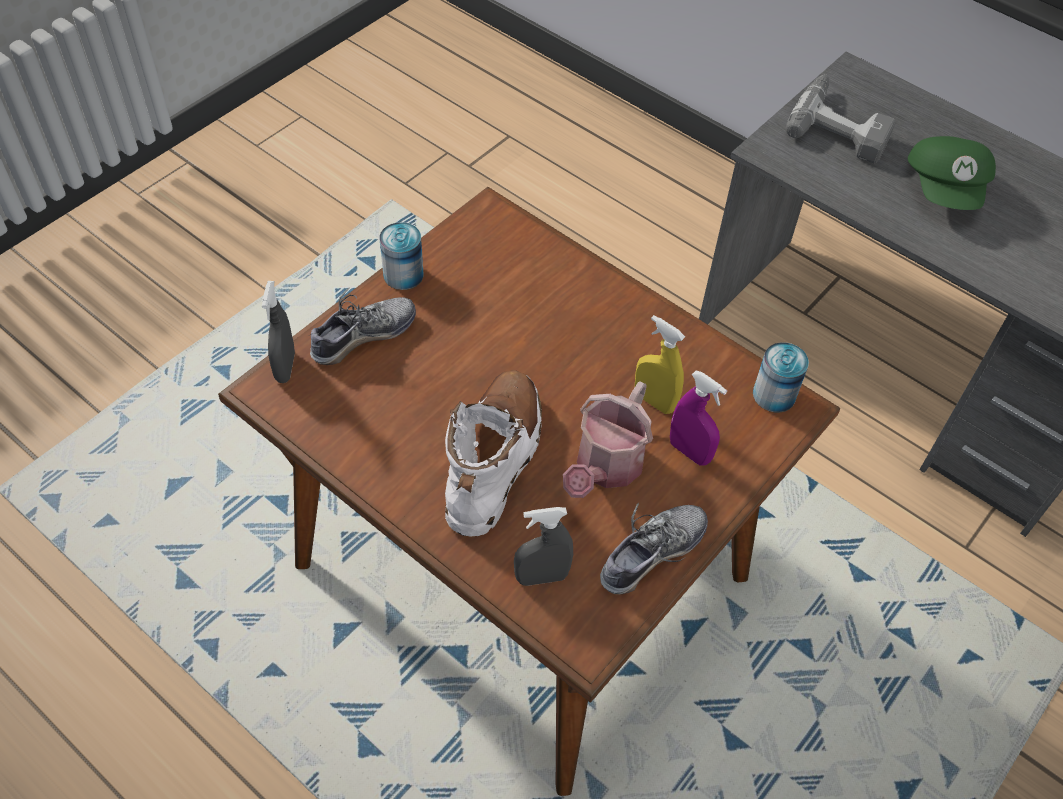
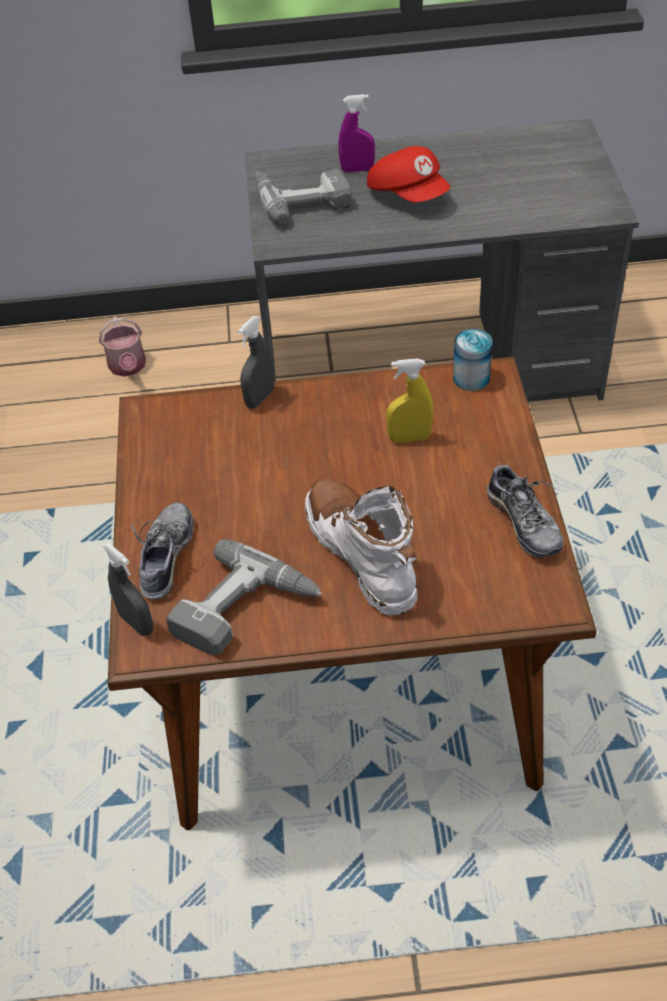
camera: 40 degrees left, 5 degrees down
can [379,222,424,290] -> none
grey spray bottle [514,507,573,586] -> grey spray bottle moved to [238,316,274,409]
watering can [563,381,653,498] -> watering can moved to [99,316,146,377]
shoe [600,503,708,594] -> shoe turned 150 degrees clockwise [487,462,563,558]
purple spray bottle [670,371,727,466] -> purple spray bottle moved to [339,94,375,172]
green cap [908,136,996,210] -> red cap [367,146,450,202]
none -> power drill [166,539,322,655]

